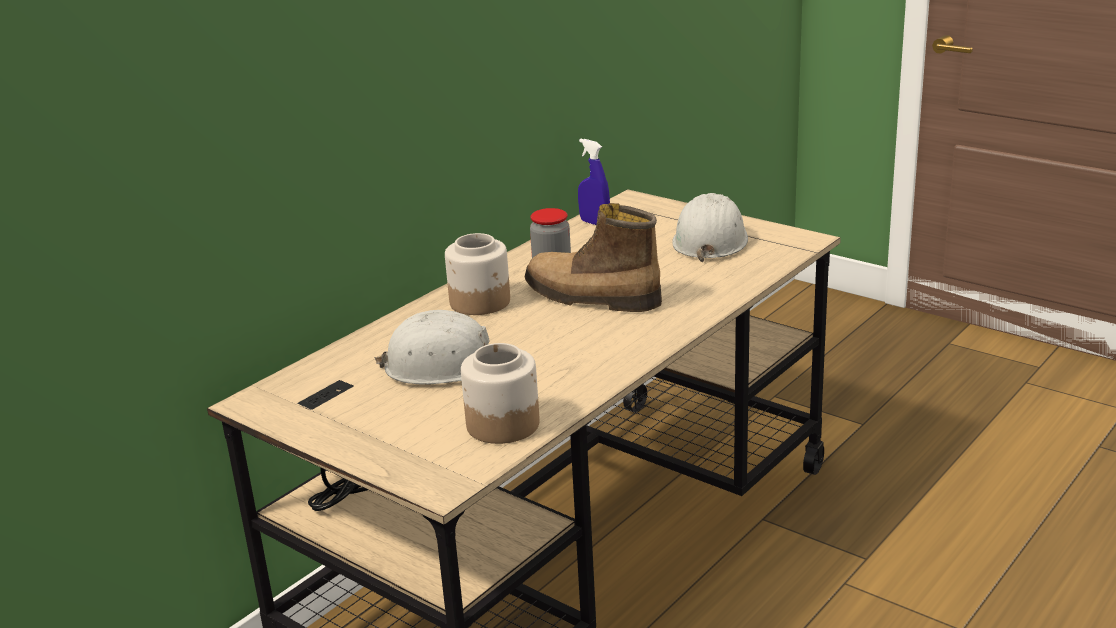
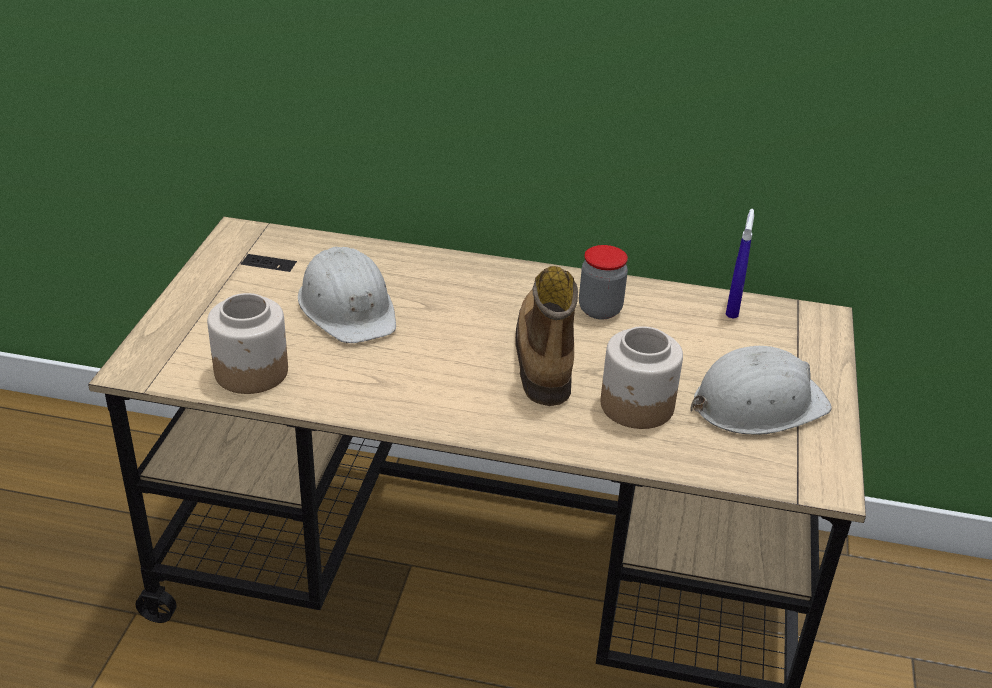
camera: 60 degrees right, 10 degrees up
jar [445,233,510,315] -> jar moved to [601,326,683,429]

